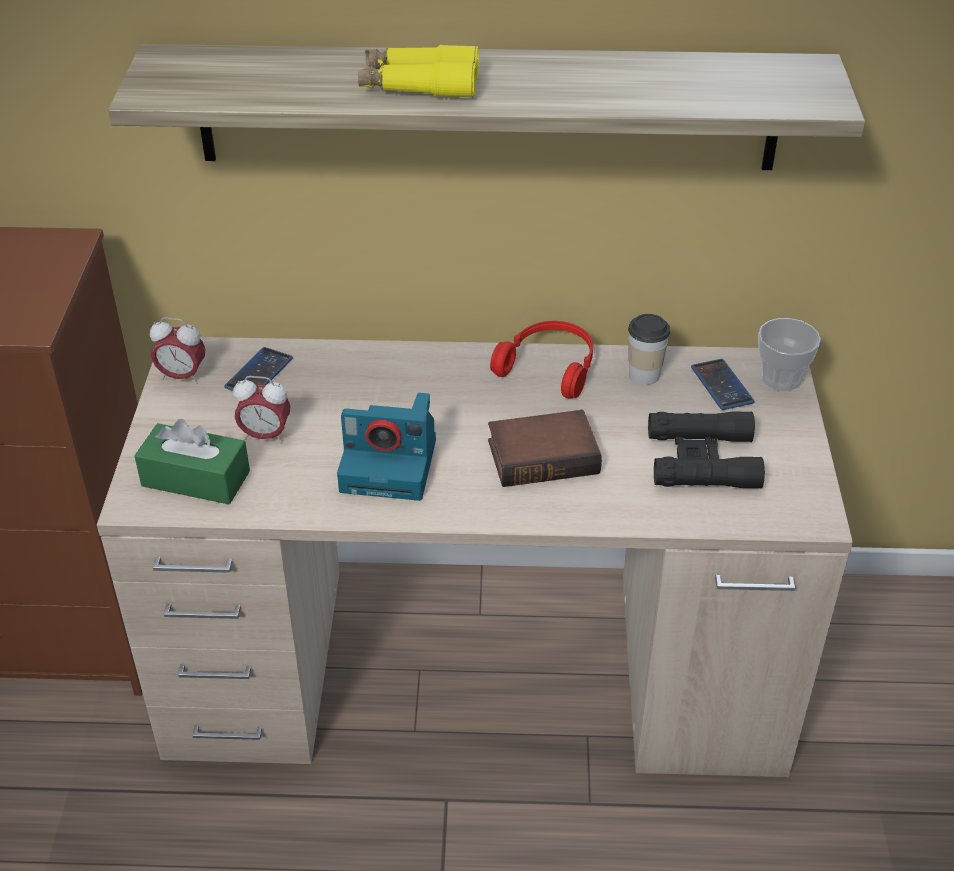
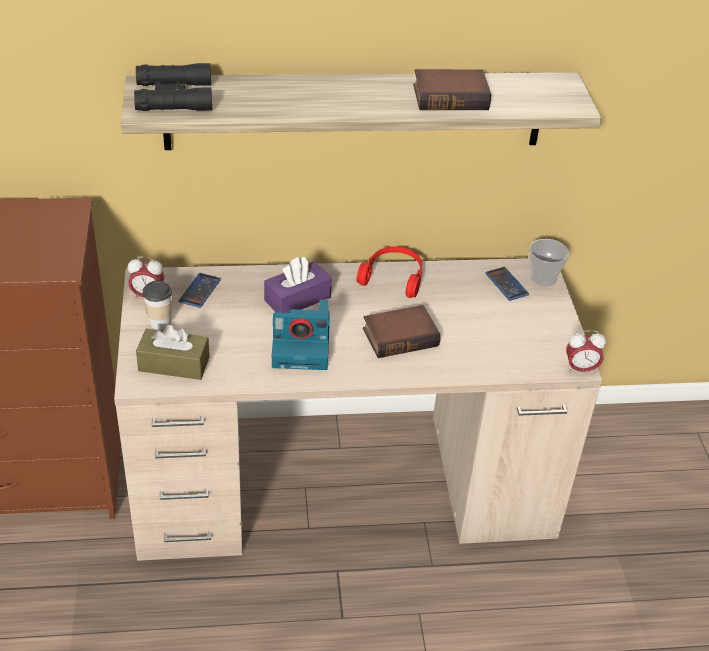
camera: 10 degrees left, 0 degrees up
green tissue box [134,419,250,504] -> brown tissue box [136,325,210,380]
alarm clock [233,376,291,443] -> alarm clock moved to [566,330,606,374]
yellow binoculars [358,45,479,98] -> none
cup [628,314,670,385] -> cup moved to [143,281,172,330]
black binoculars [648,411,765,489] -> black binoculars moved to [134,63,212,111]
none -> purple tissue box [264,257,332,313]
none -> book [413,69,491,110]

